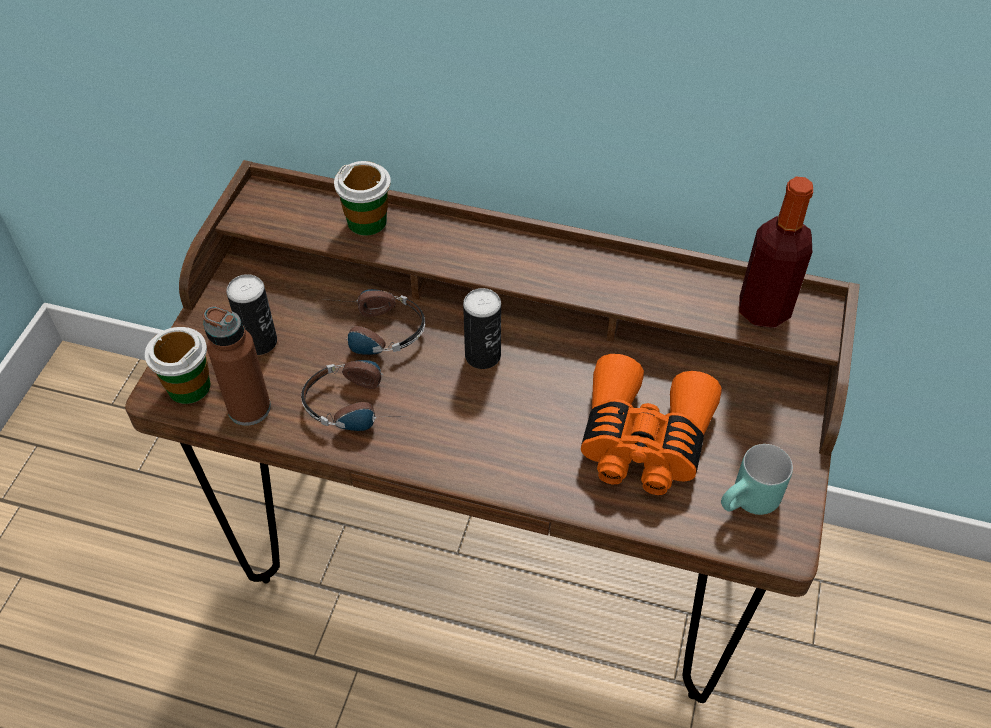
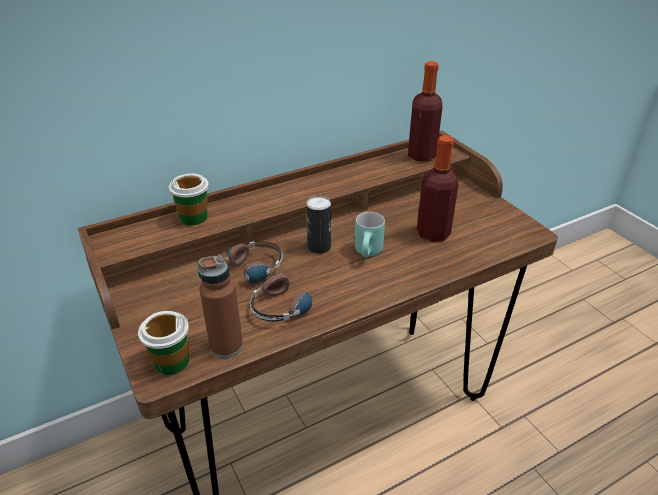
camera: 45 degrees left, 15 degrees down
can [226,274,277,355] -> none
orange binoculars [581,354,722,495] -> bottle [417,135,459,242]
turquoise mug [721,444,793,515] -> turquoise mug moved to [355,212,385,257]

